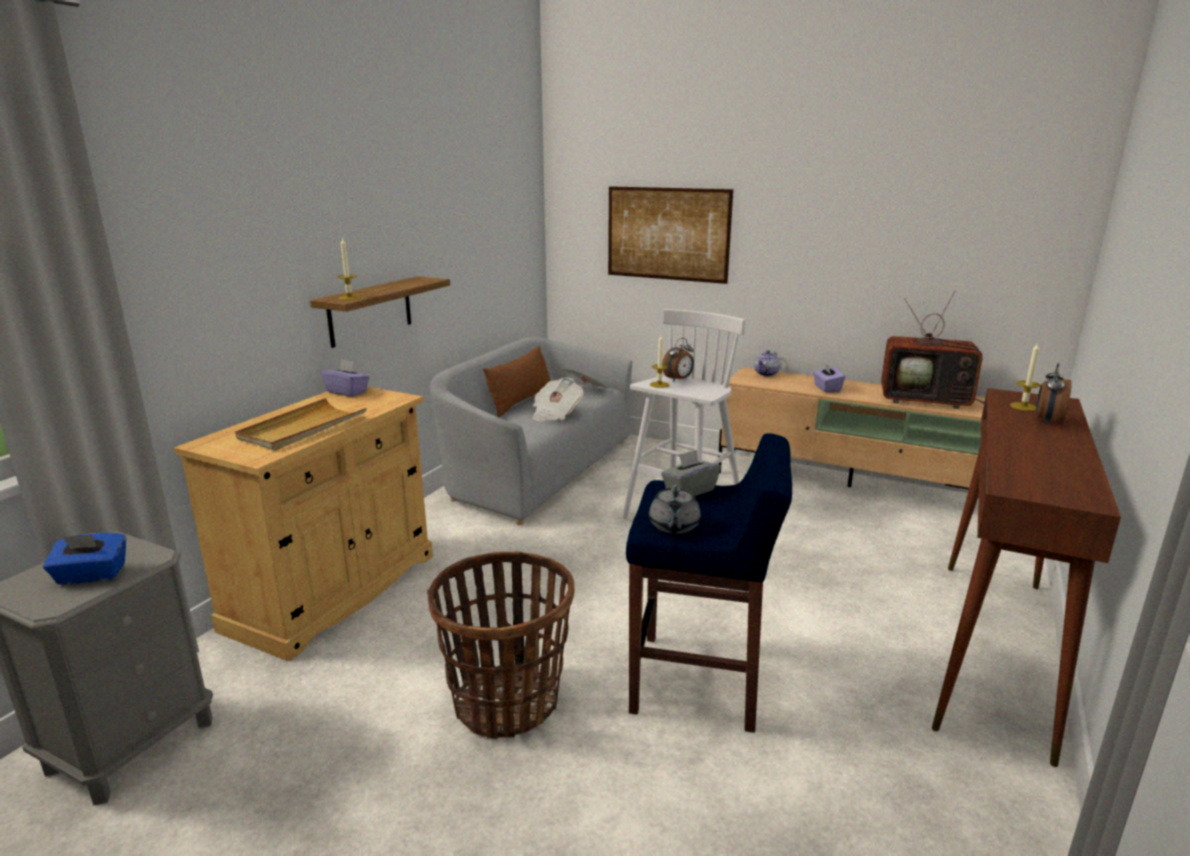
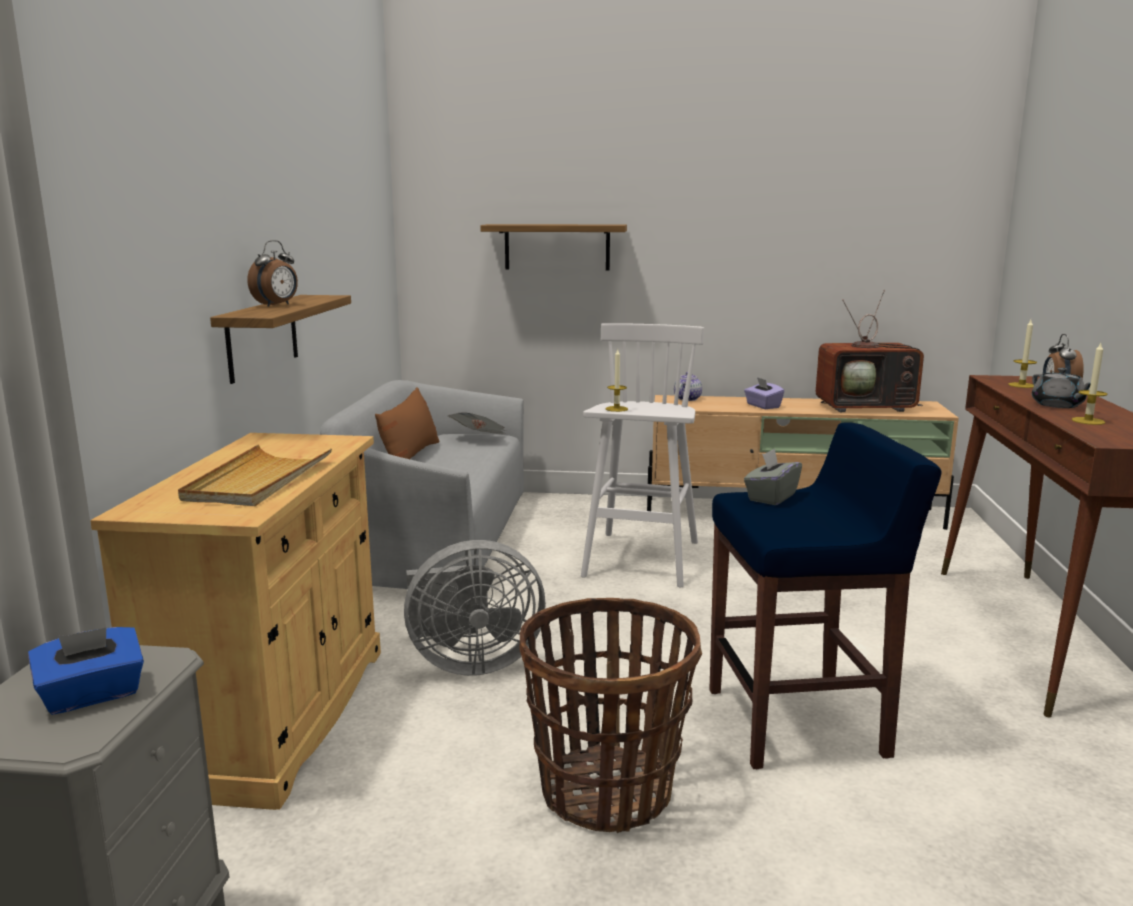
camera: 20 degrees left, 5 degrees down
purple tissue box [321,359,370,397] -> none
candle [337,237,361,300] -> candle moved to [1071,343,1107,425]
newspaper [532,377,584,421] -> none
picture [608,186,733,284] -> shelf [481,224,627,270]
grey teapot [648,485,701,534] -> grey teapot moved to [1032,368,1091,408]
alarm clock [662,338,694,382] -> alarm clock moved to [247,240,298,307]
none -> grey fan [404,540,546,676]

